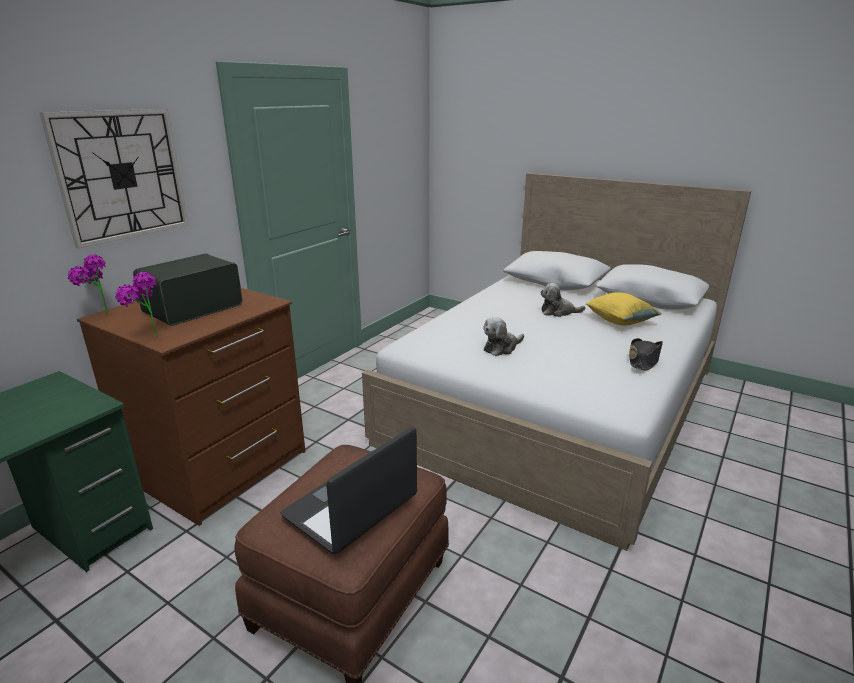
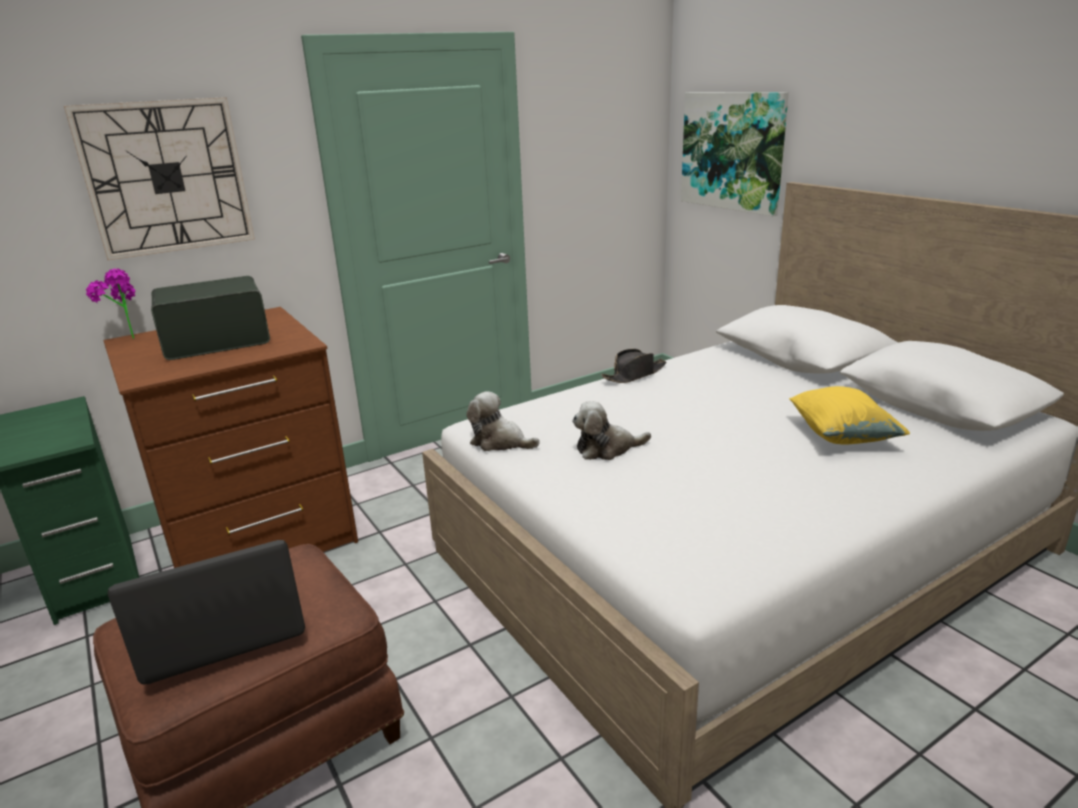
camera: 25 degrees right, 0 degrees up
potted plant [115,272,157,337] -> none
plush toy [540,283,585,317] -> plush toy moved to [466,391,540,451]
black hat [629,338,663,370] -> black hat moved to [601,349,666,383]
none -> picture [681,92,789,216]

